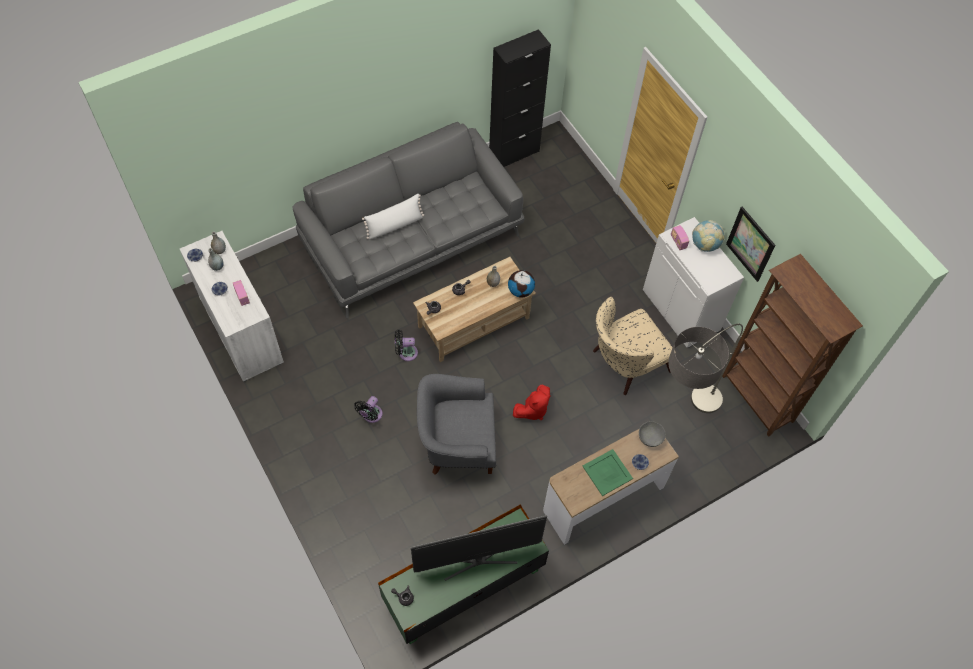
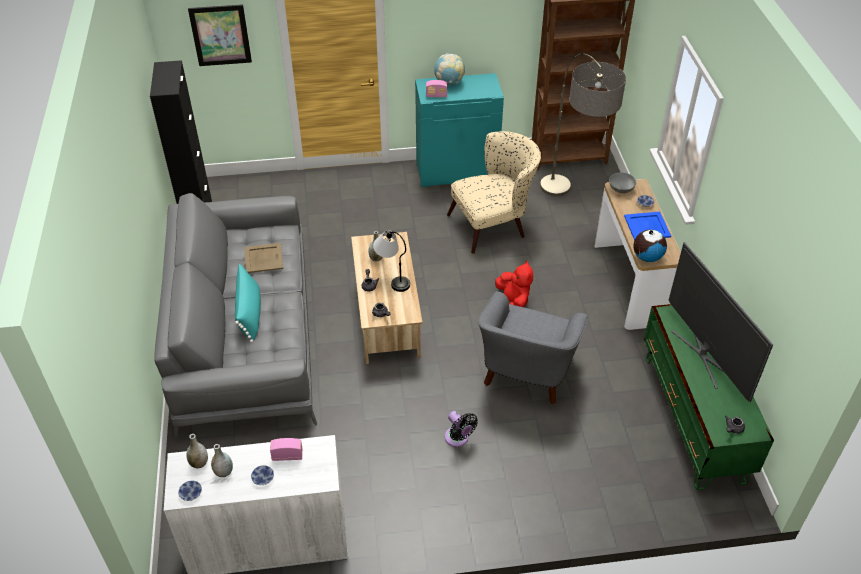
camera: 65 degrees left, 15 degrees down
white pillow [362,194,424,239] -> turquoise pillow [235,264,261,343]
black fan [395,329,418,361] -> none
television [411,515,547,581] -> television turned 150 degrees clockwise [669,242,773,402]
globe [508,270,535,298] -> globe moved to [633,230,667,262]
green tray [583,449,633,496] -> blue tray [624,212,671,240]
beige armchair [593,297,675,395] -> beige armchair turned 105 degrees counterclockwise [447,131,541,254]
white cabinet [643,217,744,348] -> turquoise cabinet [415,73,504,187]
picture [726,207,775,282] -> picture moved to [188,4,252,66]
none -> beige tray [245,243,283,273]
none -> table lamp [373,231,410,292]

